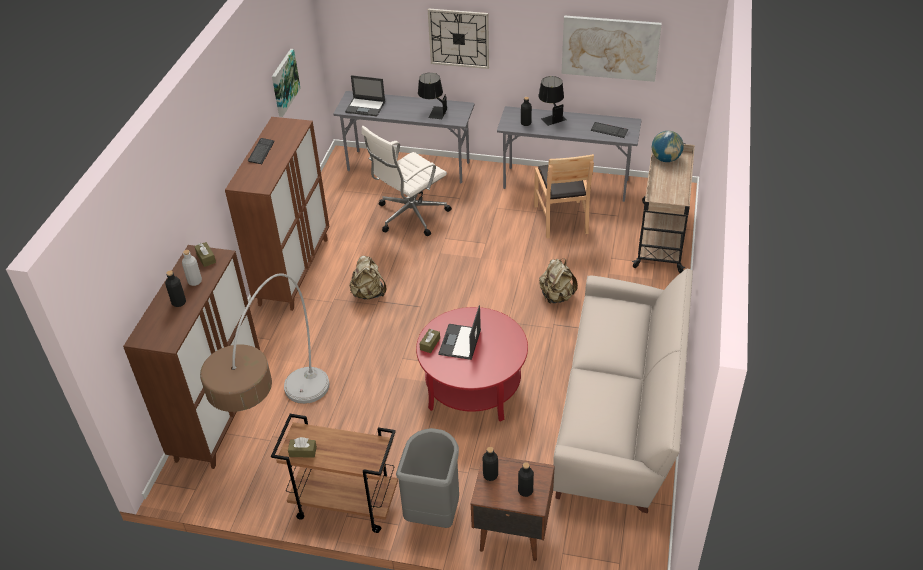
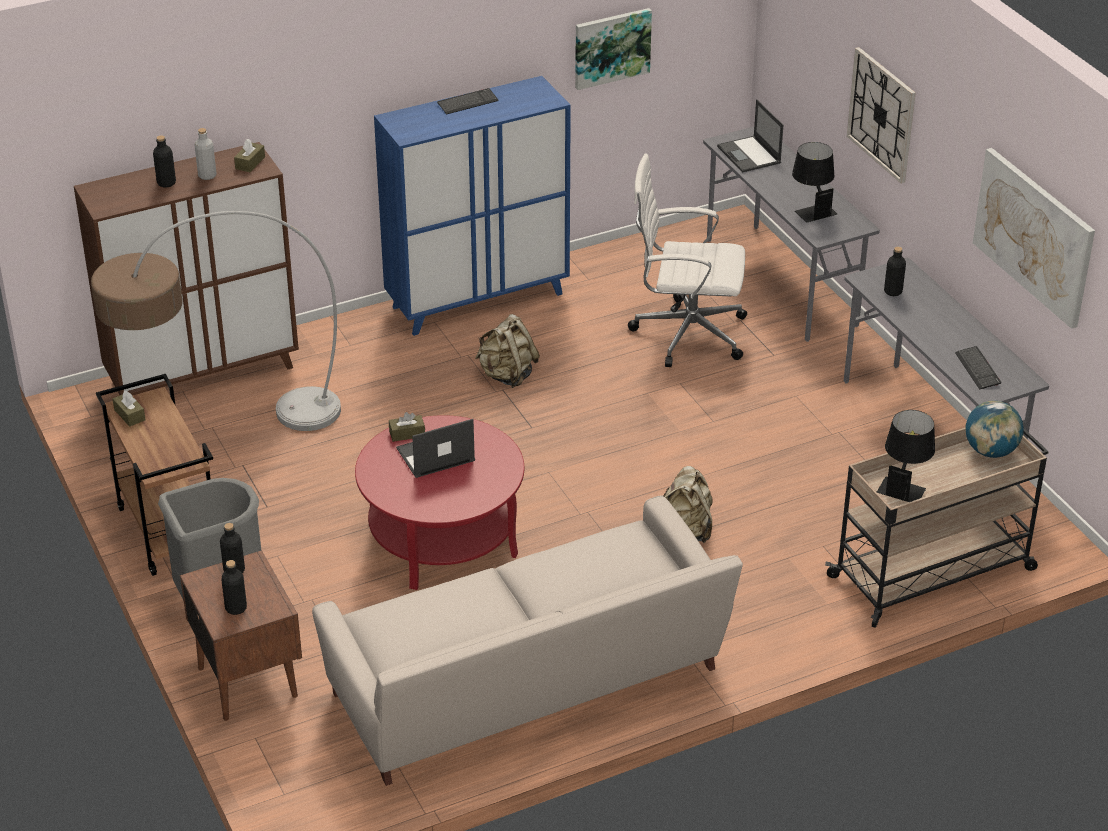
camera: 50 degrees right, 5 degrees down
brown cabinet [225,117,329,311] -> blue cabinet [374,76,571,336]
brown chair [534,154,594,238] -> none
black table lamp [538,76,567,126] -> black table lamp moved to [877,410,935,502]

